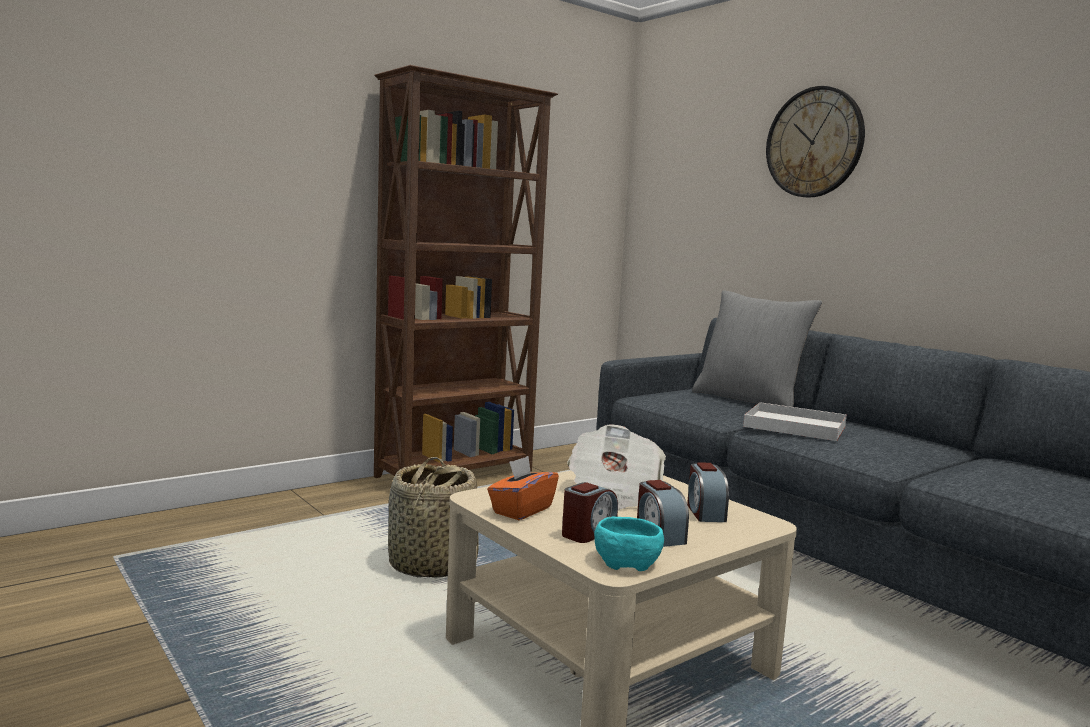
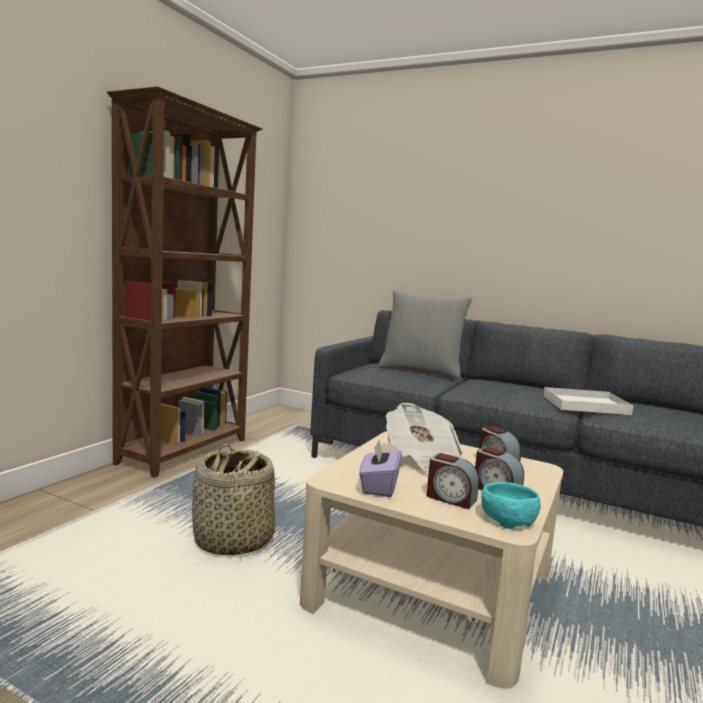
camera: 25 degrees left, 0 degrees up
orange tissue box [487,456,559,520] -> purple tissue box [359,440,402,497]
alarm clock [562,482,618,543] -> alarm clock turned 105 degrees clockwise [427,453,479,509]
white tray [743,402,847,441] -> white tray moved to [544,387,633,415]
wall clock [766,86,865,198] -> none

